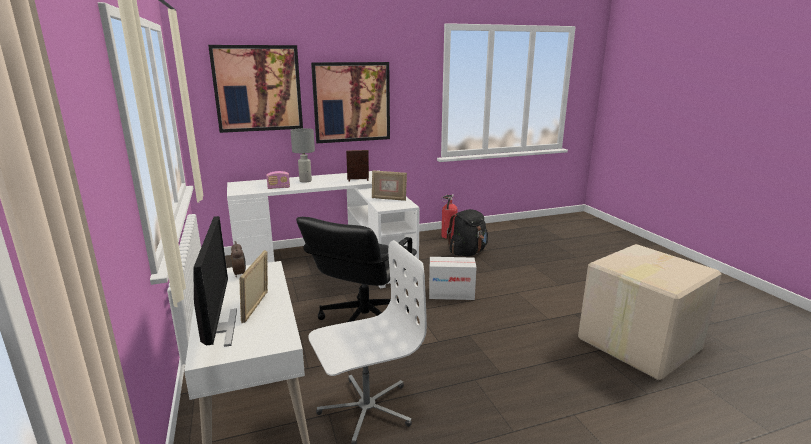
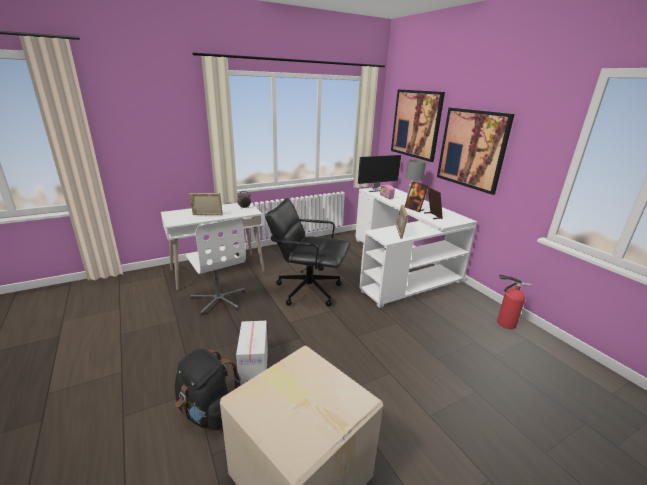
camera: 80 degrees right, 5 degrees up
monitor [193,216,237,347] -> monitor moved to [358,155,401,192]
cardboard box [429,257,477,300] -> cardboard box moved to [236,321,268,386]
black backpack [447,209,488,256] -> black backpack moved to [175,349,241,430]
none -> picture frame [405,181,428,212]

